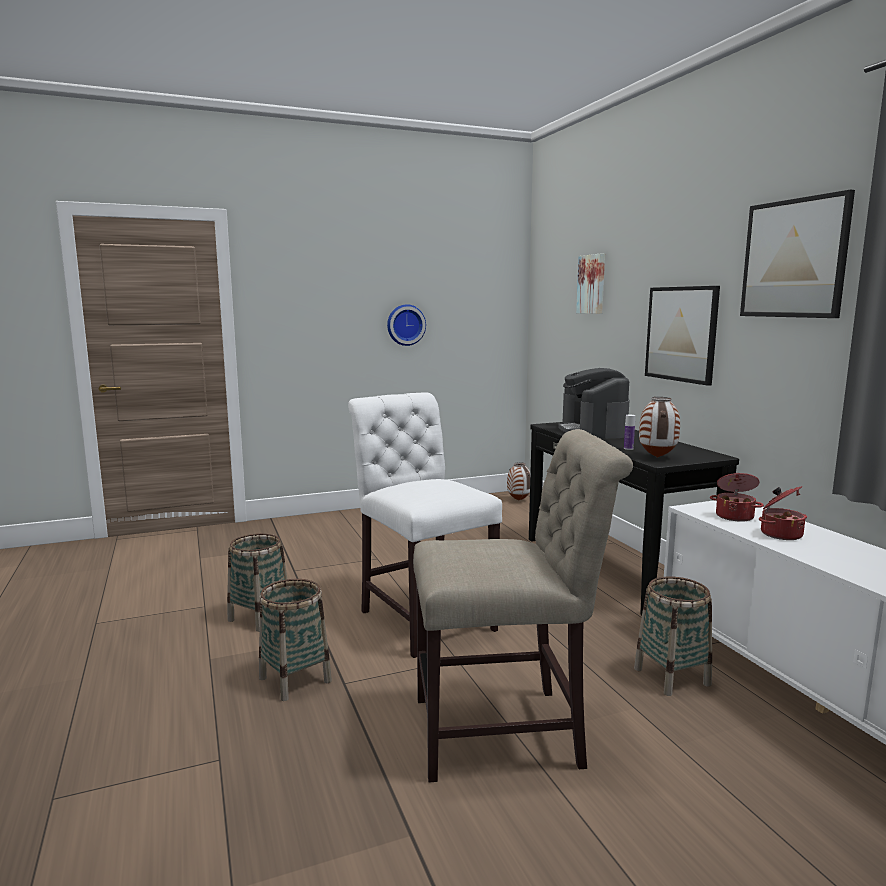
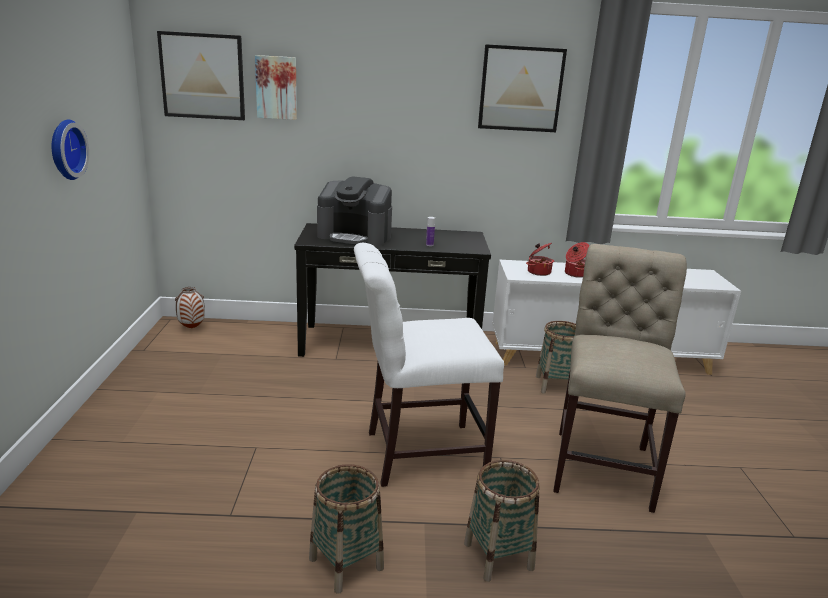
camera: 70 degrees left, 10 degrees up
vase [639,397,680,458] -> none
picture [645,286,720,386] -> picture moved to [157,31,245,120]

